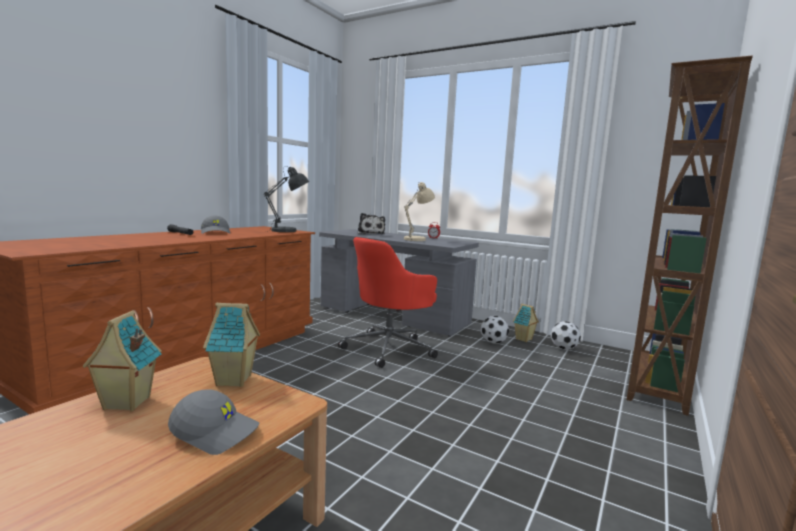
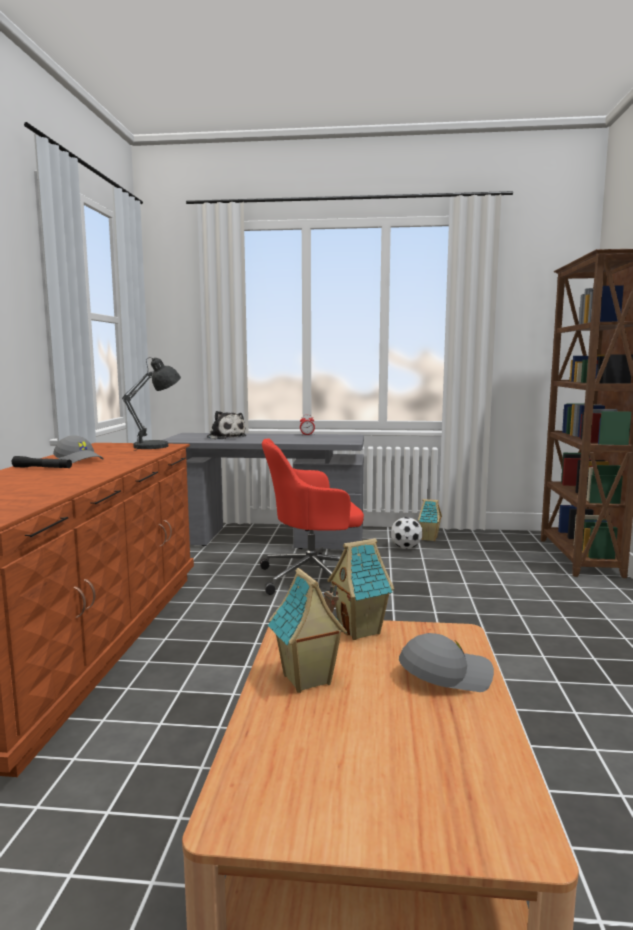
camera: 25 degrees left, 0 degrees up
red office chair [338,237,438,368] -> red office chair turned 60 degrees clockwise [260,439,364,595]
beige table lamp [404,182,435,242] -> none
football [551,321,581,350] -> none

